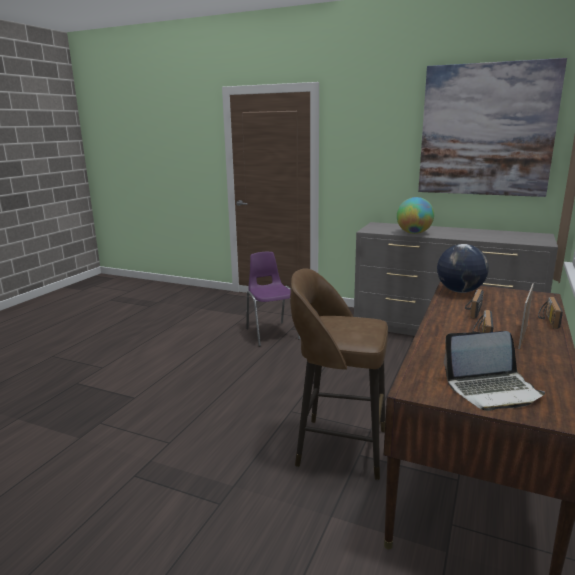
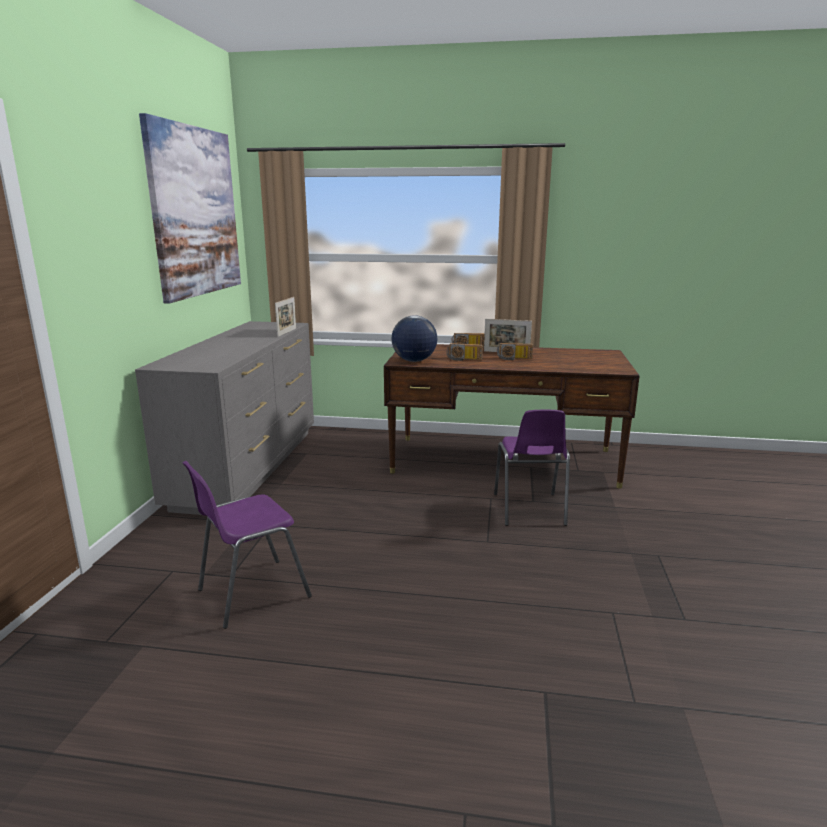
camera: 105 degrees left, 0 degrees up
brown stool [290,268,388,480] -> purple chair [494,410,570,526]
globe [397,197,434,234] -> none
laptop [444,331,545,411] -> none
none -> picture frame [275,297,296,337]

